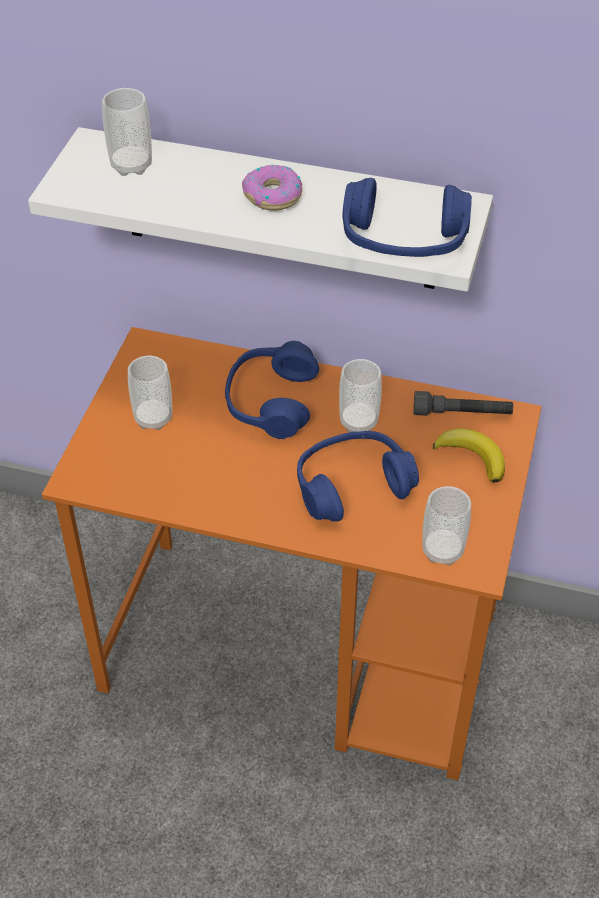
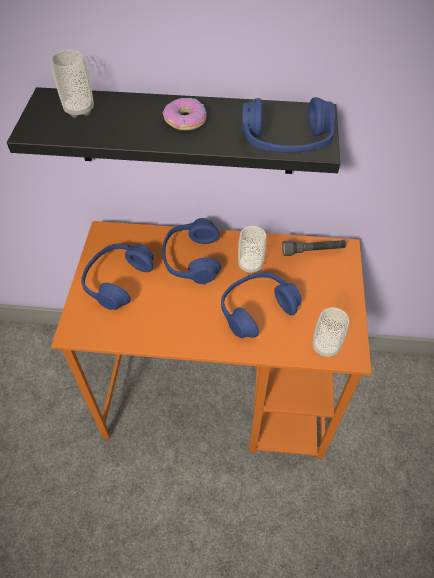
camera: 10 degrees left, 5 degrees up
white shelf [28,127,493,292] -> black shelf [7,87,340,174]
cup [128,355,172,430] -> blue headphones [81,244,154,310]
banana [433,428,505,483] -> none

